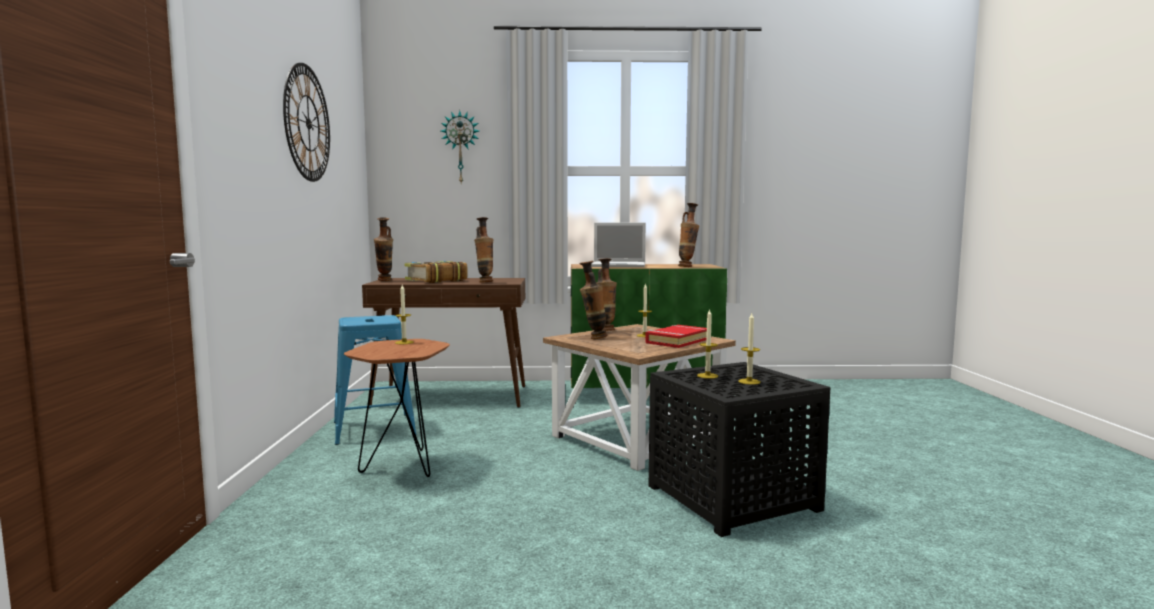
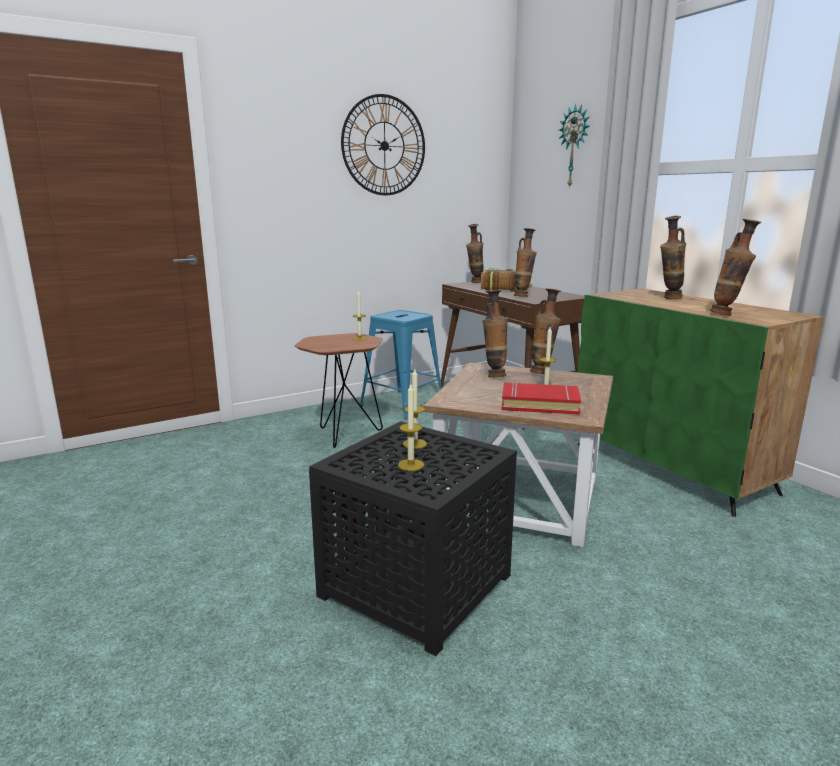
camera: 60 degrees right, 10 degrees up
laptop [591,222,646,267] -> vase [660,216,686,299]

